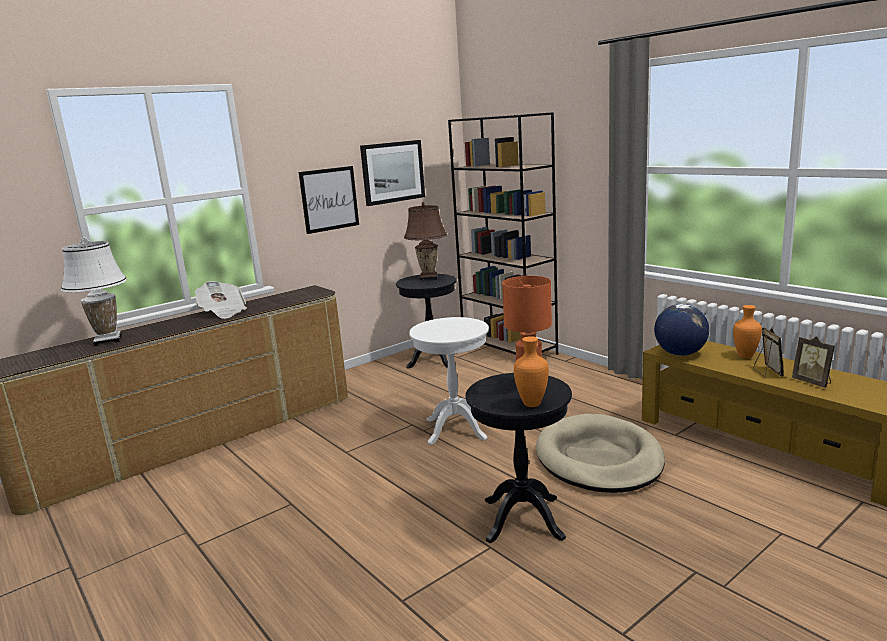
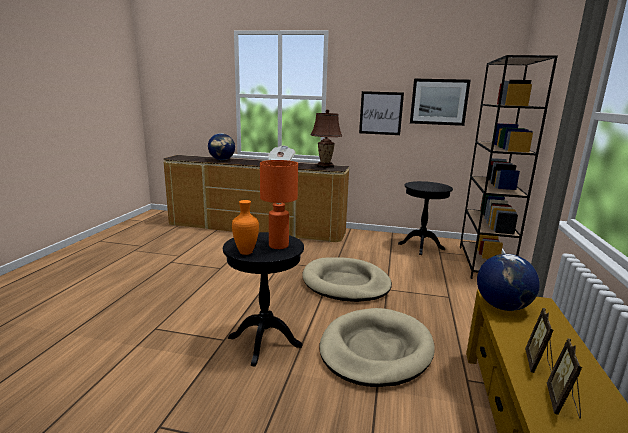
camera: 50 degrees right, 0 degrees up
white table lamp [61,237,127,346] -> globe [208,133,235,160]
brown table lamp [404,202,447,281] -> brown table lamp moved to [311,109,342,169]
white side table [409,317,489,445] -> beige dog bed [302,257,392,302]
orange vase [733,305,762,359] -> none
picture frame [753,327,784,377] -> picture frame turned 150 degrees clockwise [525,308,554,373]

